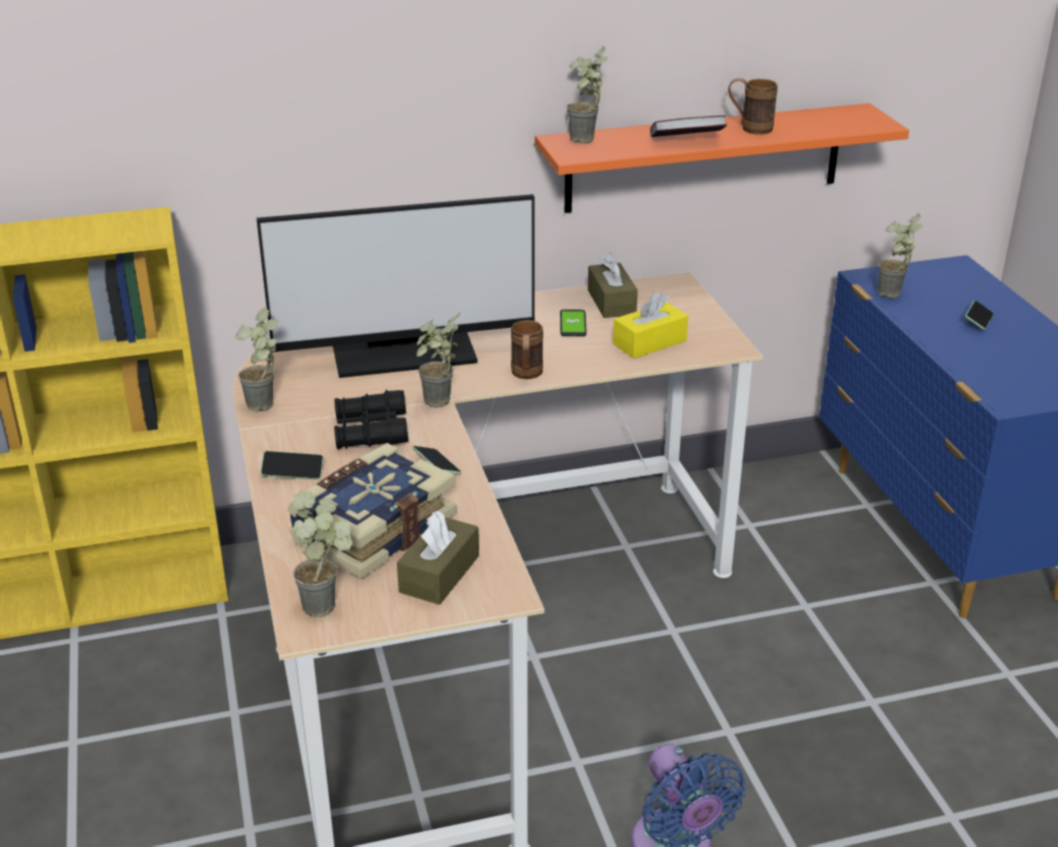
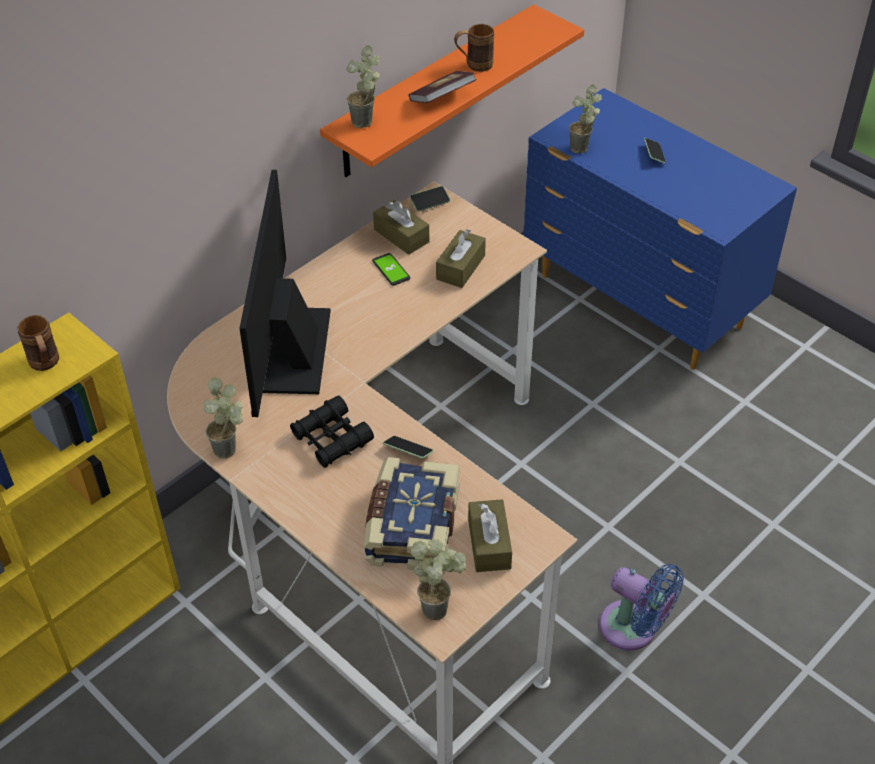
camera: 30 degrees left, 15 degrees up
monitor [256,194,535,378] -> monitor turned 135 degrees clockwise [239,170,331,417]
phone [260,451,324,480] -> phone moved to [409,186,450,212]
potted plant [417,312,460,408] -> none
brown mug [511,320,543,379] -> brown mug moved to [17,315,59,371]
yellow tissue box [613,292,688,359] -> brown tissue box [436,229,486,288]

